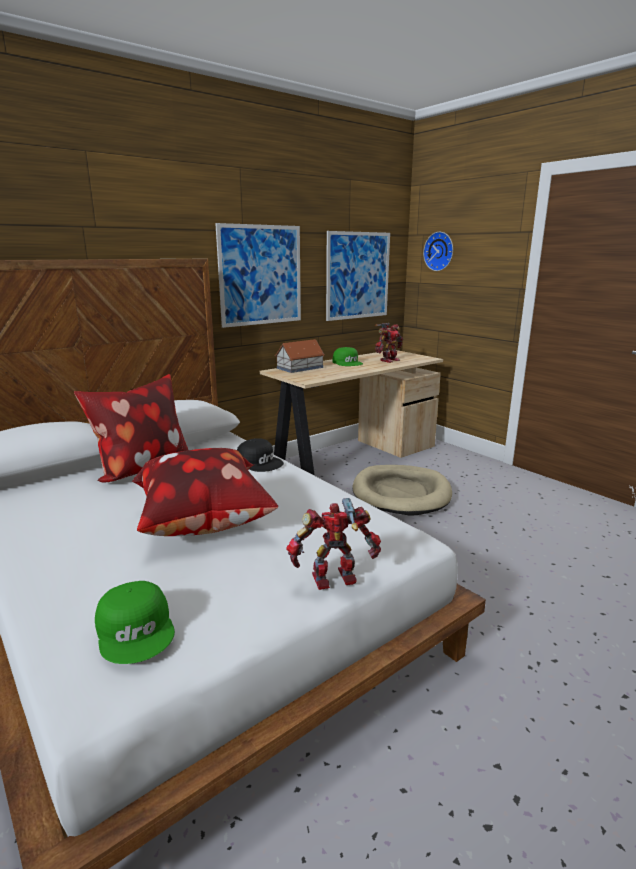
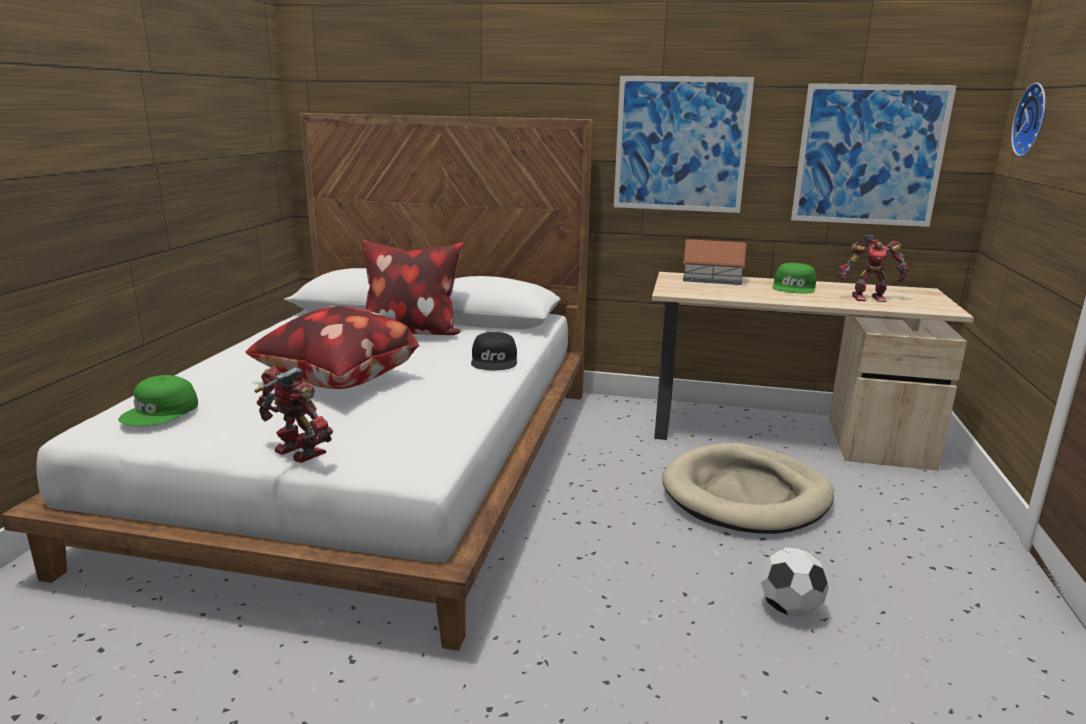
camera: 50 degrees right, 0 degrees up
none -> football [759,548,829,616]

